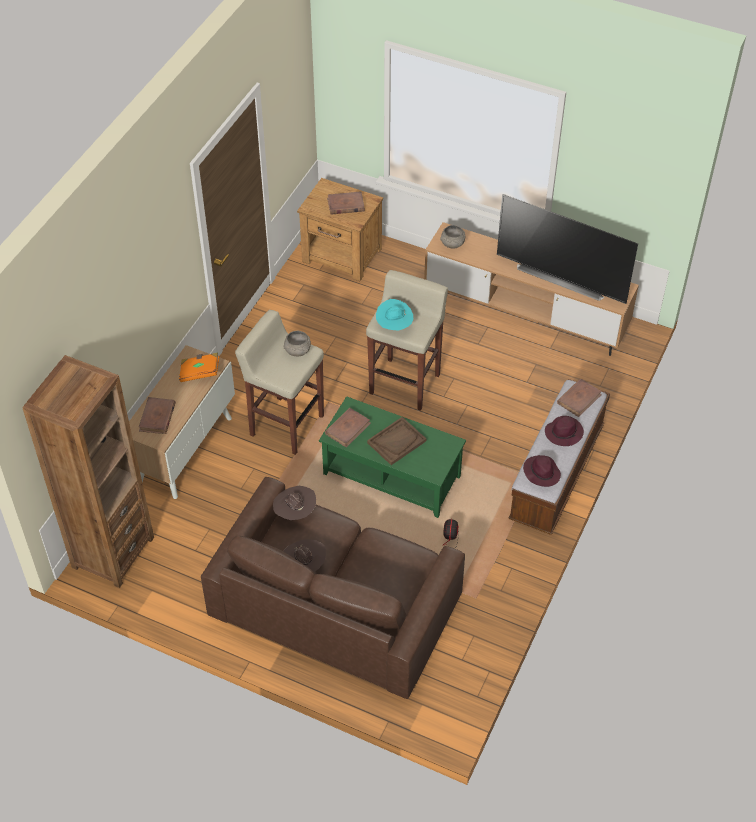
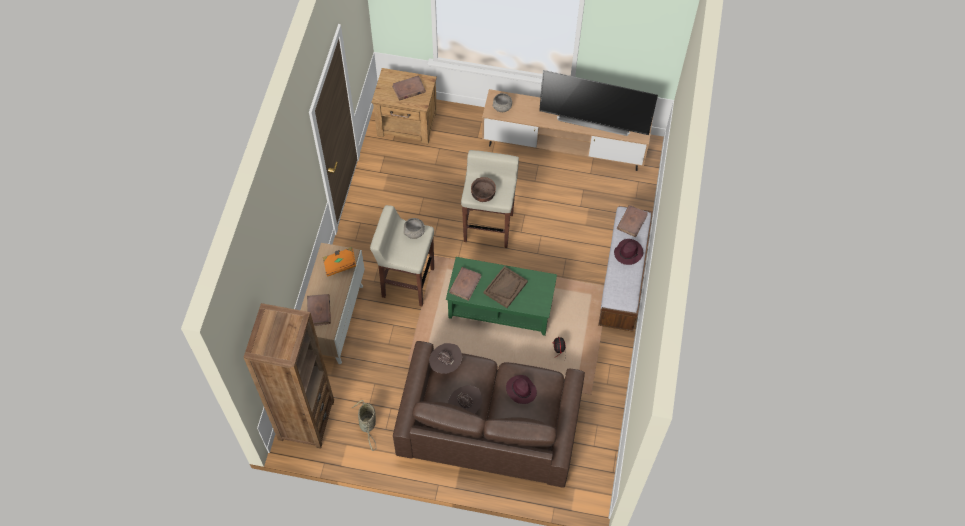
camera: 15 degrees left, 10 degrees up
turquoise hat [376,299,413,330] -> brown bowl [471,177,496,202]
purple hat [523,455,561,487] -> purple hat moved to [506,375,537,404]
none -> basket [352,400,376,451]

